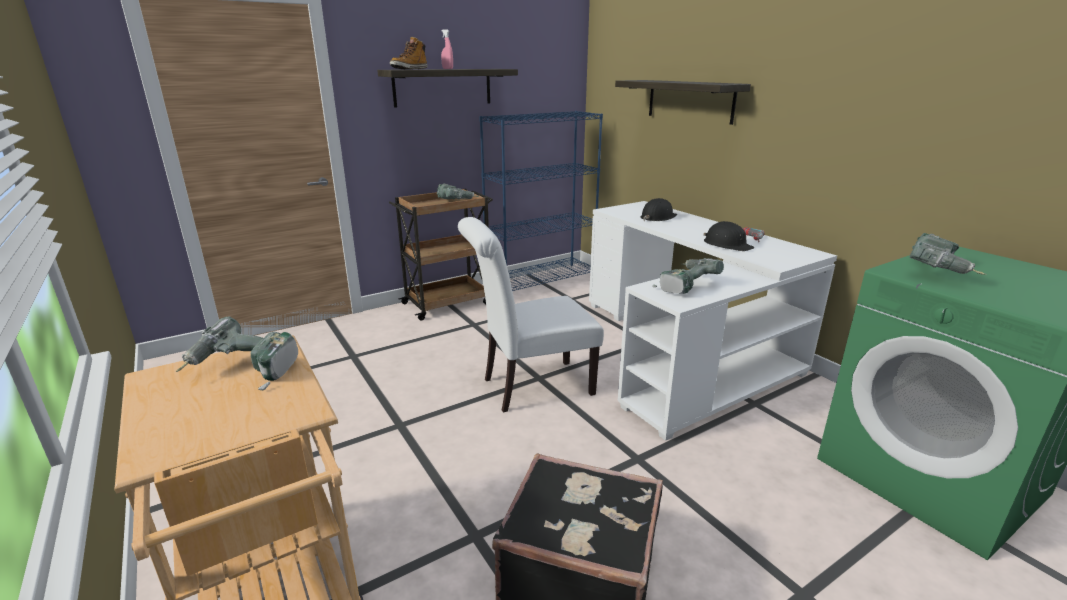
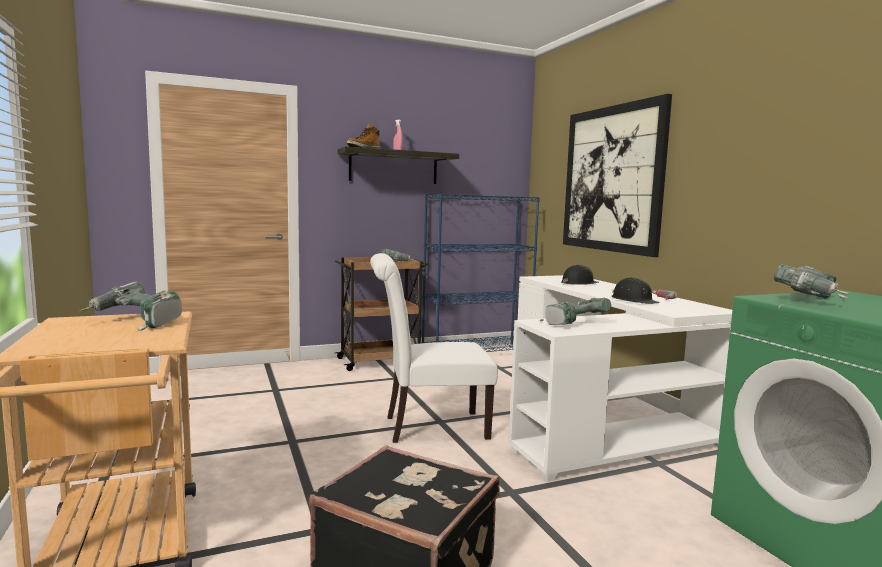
camera: 10 degrees right, 15 degrees down
shelf [615,80,751,125] -> picture [563,94,672,257]

